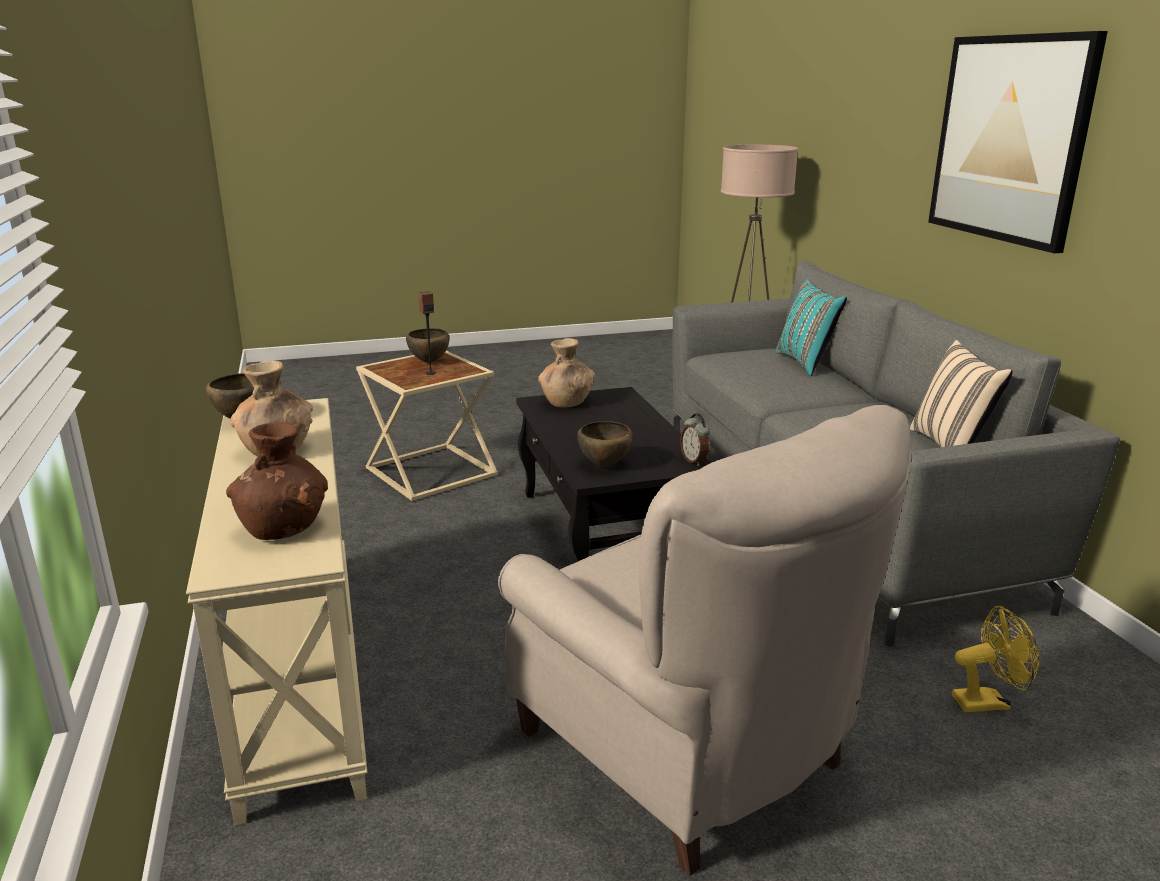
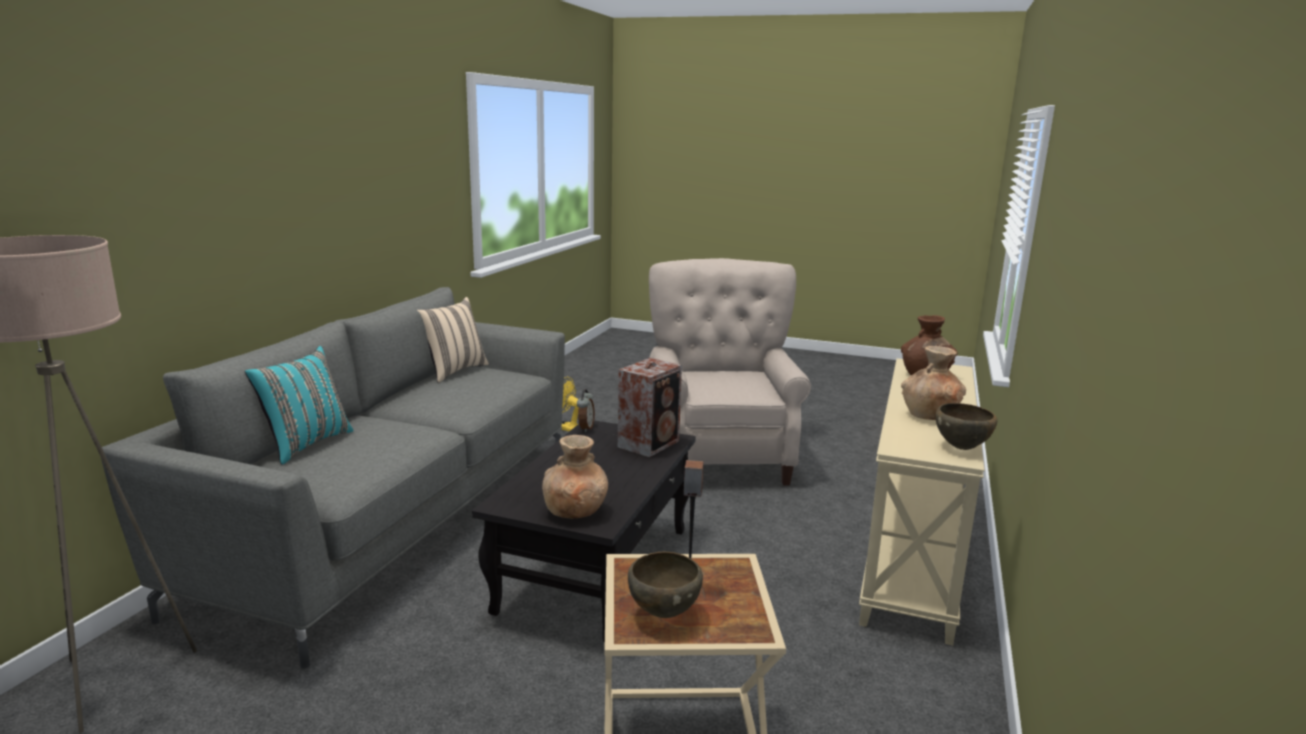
camera: 145 degrees left, 5 degrees down
brown bowl [577,421,633,467] -> speaker [618,358,682,457]
picture [928,31,1108,253] -> none

